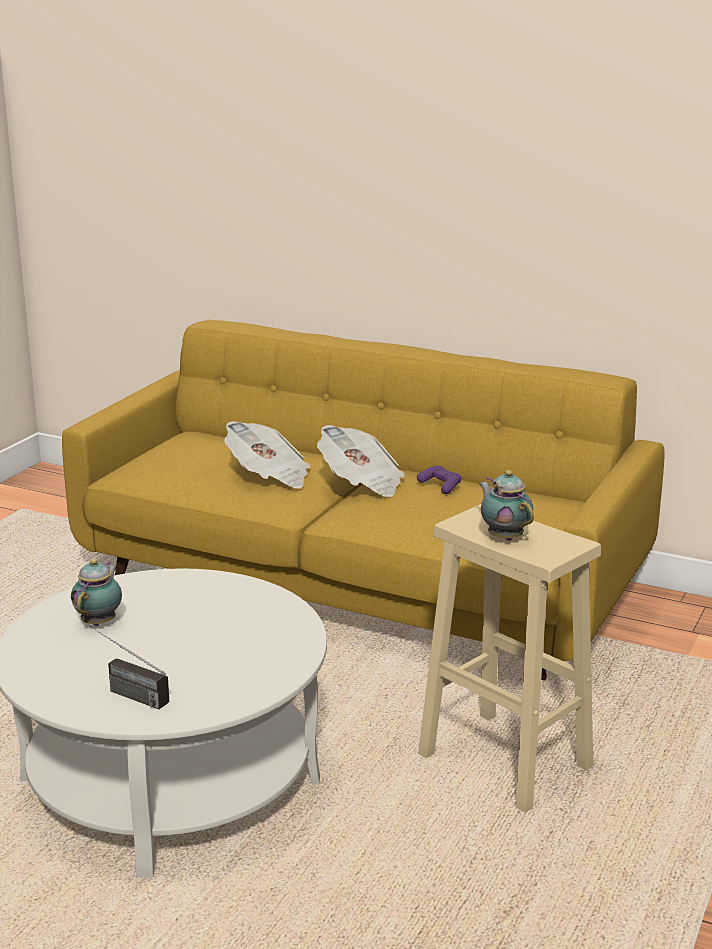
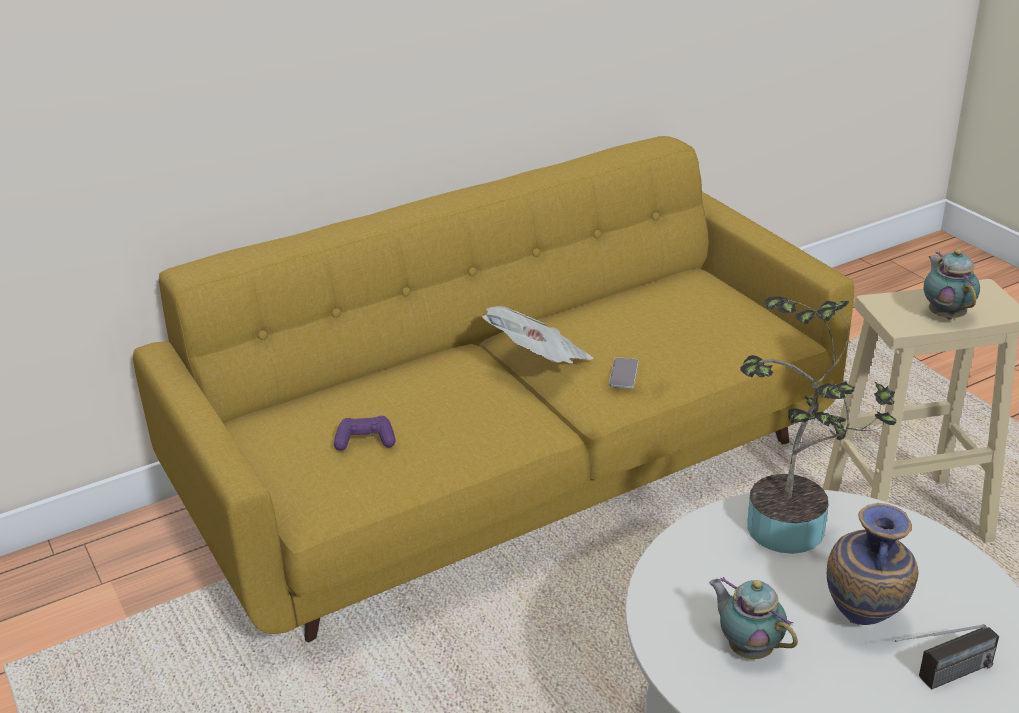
camera: 55 degrees left, 10 degrees up
newspaper [224,421,310,488] -> none
purple game controller [417,465,461,494] -> purple game controller moved to [334,416,396,451]
teapot [479,470,534,541] -> teapot turned 75 degrees clockwise [924,249,980,319]
none -> phone [609,357,639,389]
none -> potted plant [740,297,896,554]
none -> vase [827,503,919,625]

